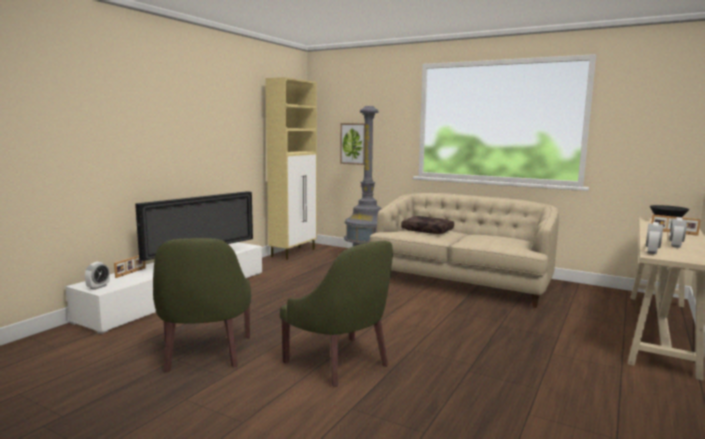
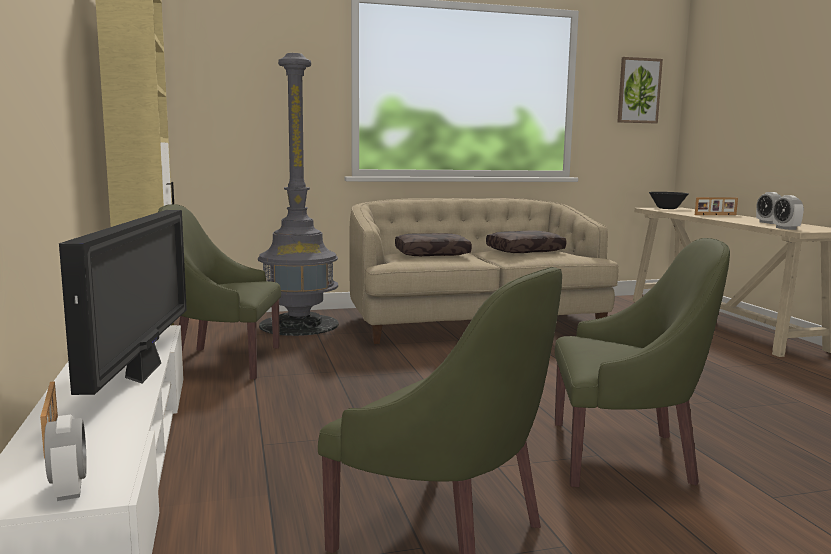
camera: 45 degrees left, 0 degrees up
picture [340,123,365,165] -> picture moved to [617,57,663,123]
none -> green armchair [158,204,281,379]
none -> brown pillow [486,230,566,253]

